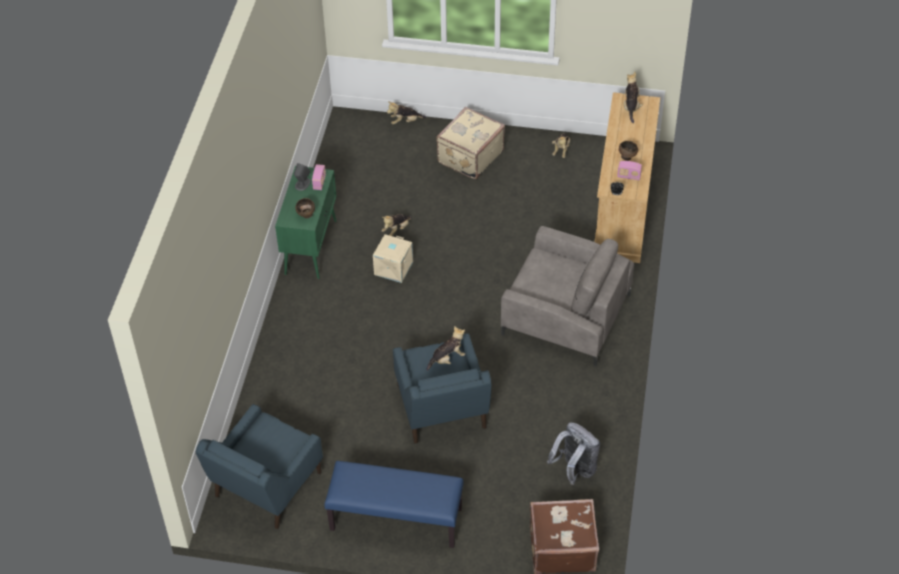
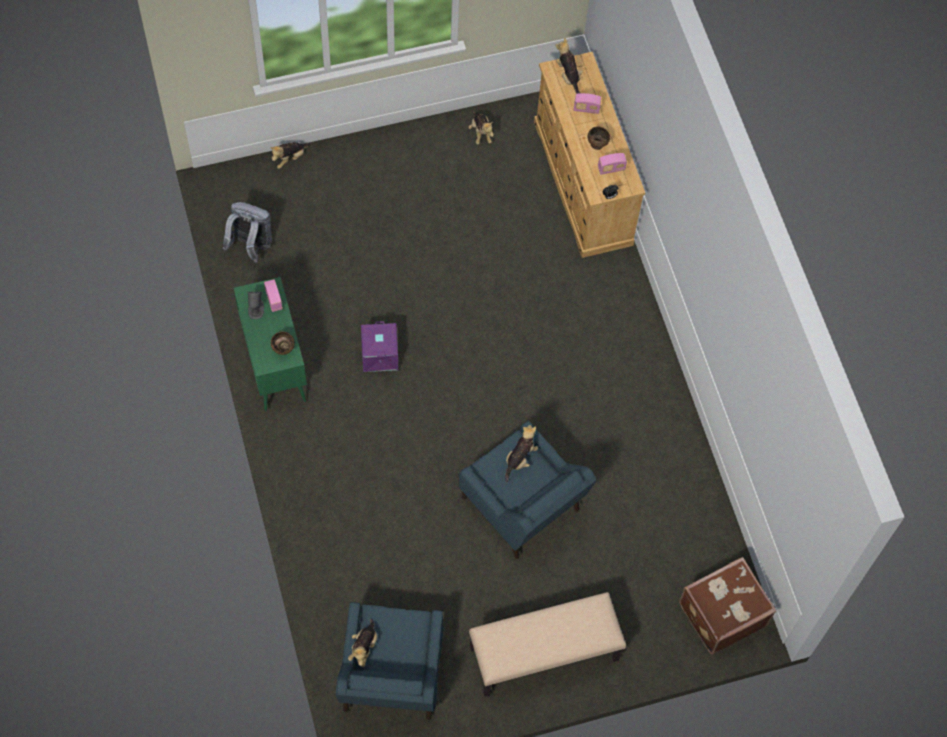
camera: 30 degrees left, 15 degrees up
blue bench [324,461,464,548] -> beige bench [469,592,626,697]
beige storage box [373,234,413,283] -> purple storage box [361,321,398,372]
plush toy [382,214,412,236] -> plush toy moved to [348,619,377,667]
beige suitcase [436,107,505,179] -> none
grey armchair [501,226,634,367] -> none
grey backpack [547,423,600,485] -> grey backpack moved to [223,202,272,263]
none -> radio [574,93,601,114]

